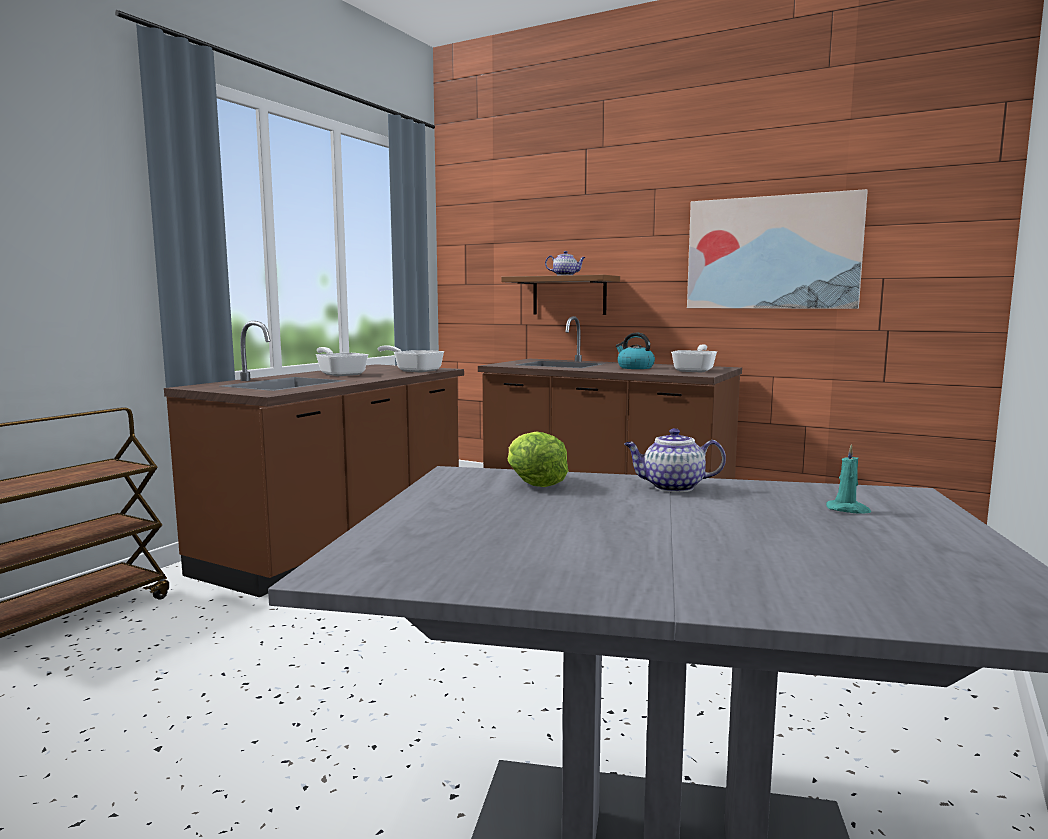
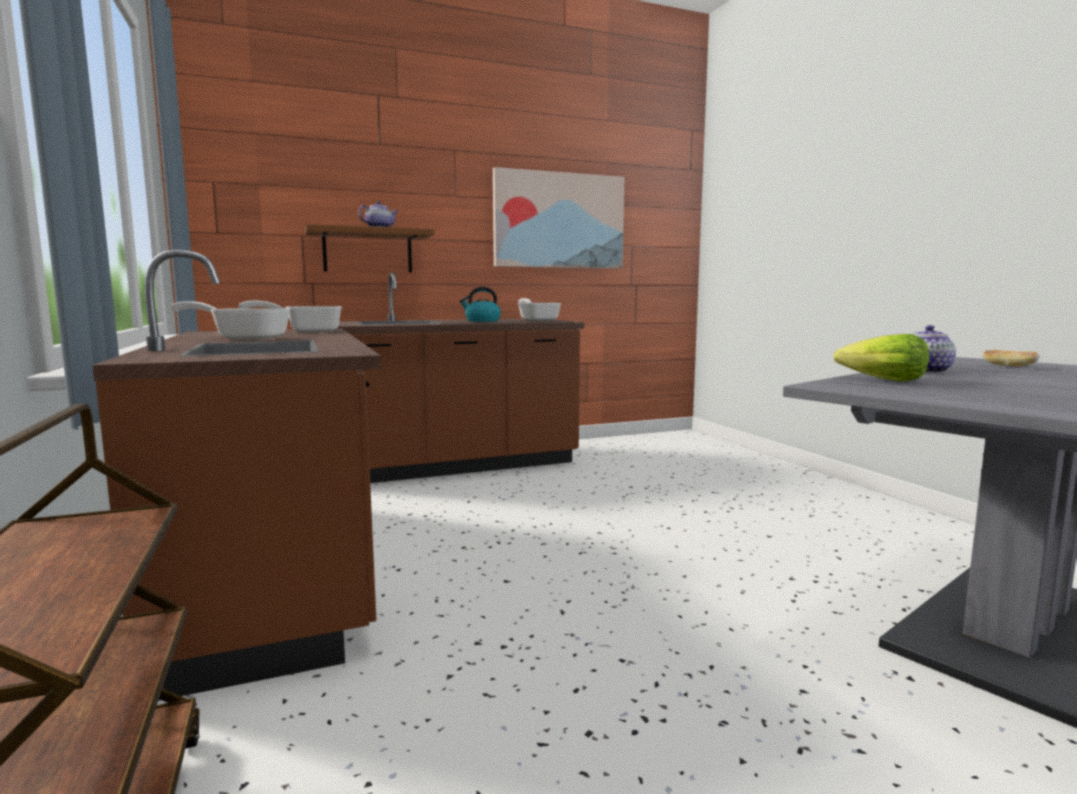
camera: 50 degrees left, 0 degrees up
turquoise candle [826,444,871,514] -> bread [983,350,1040,367]

